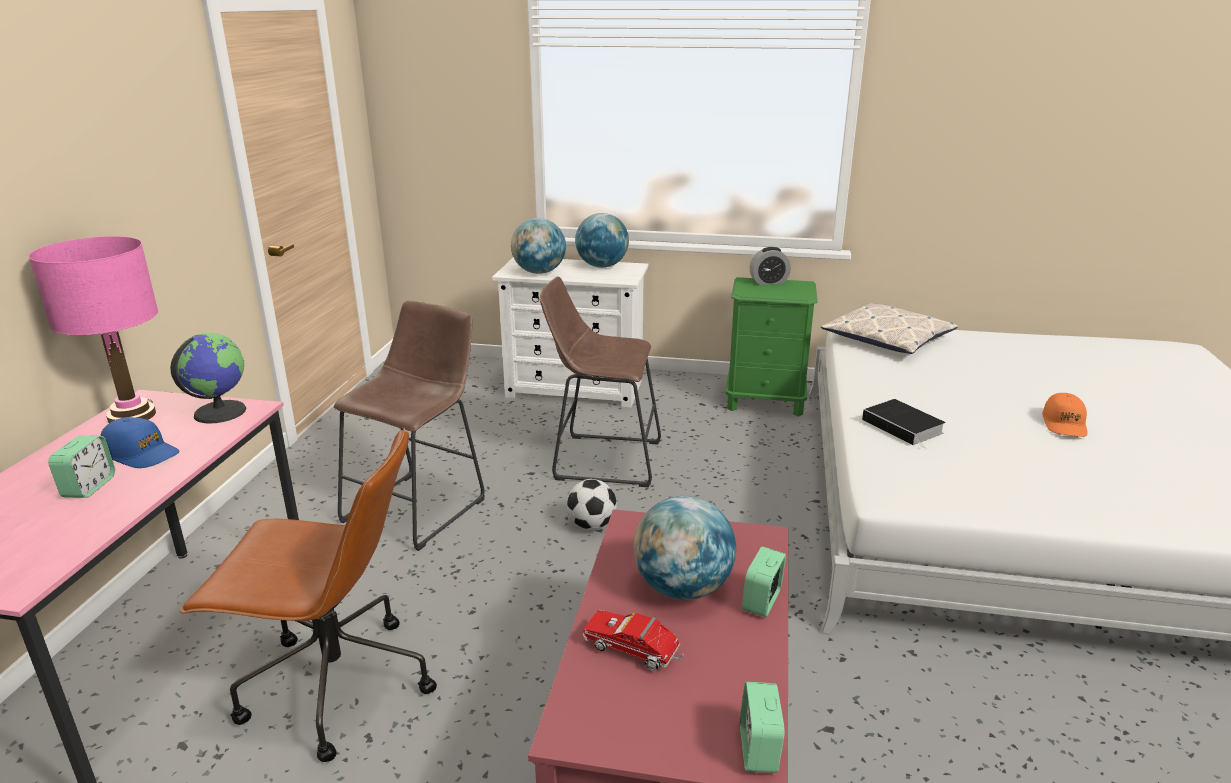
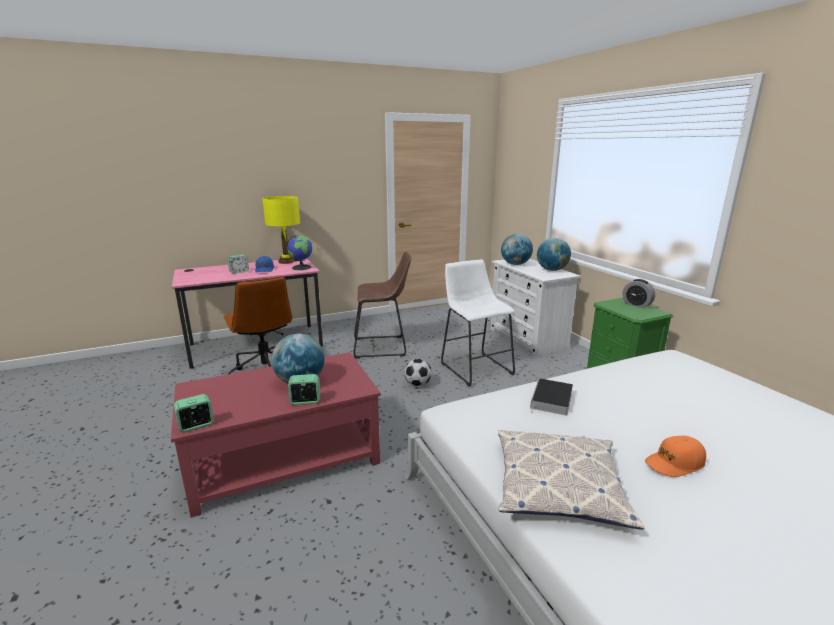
camera: 55 degrees right, 5 degrees down
pink table lamp [28,236,158,423] -> yellow table lamp [262,196,300,264]
brown stool [540,277,661,487] -> white stool [441,260,515,387]
toy truck [583,610,684,671] -> none
pillow [821,303,958,354] -> pillow moved to [498,430,644,530]

